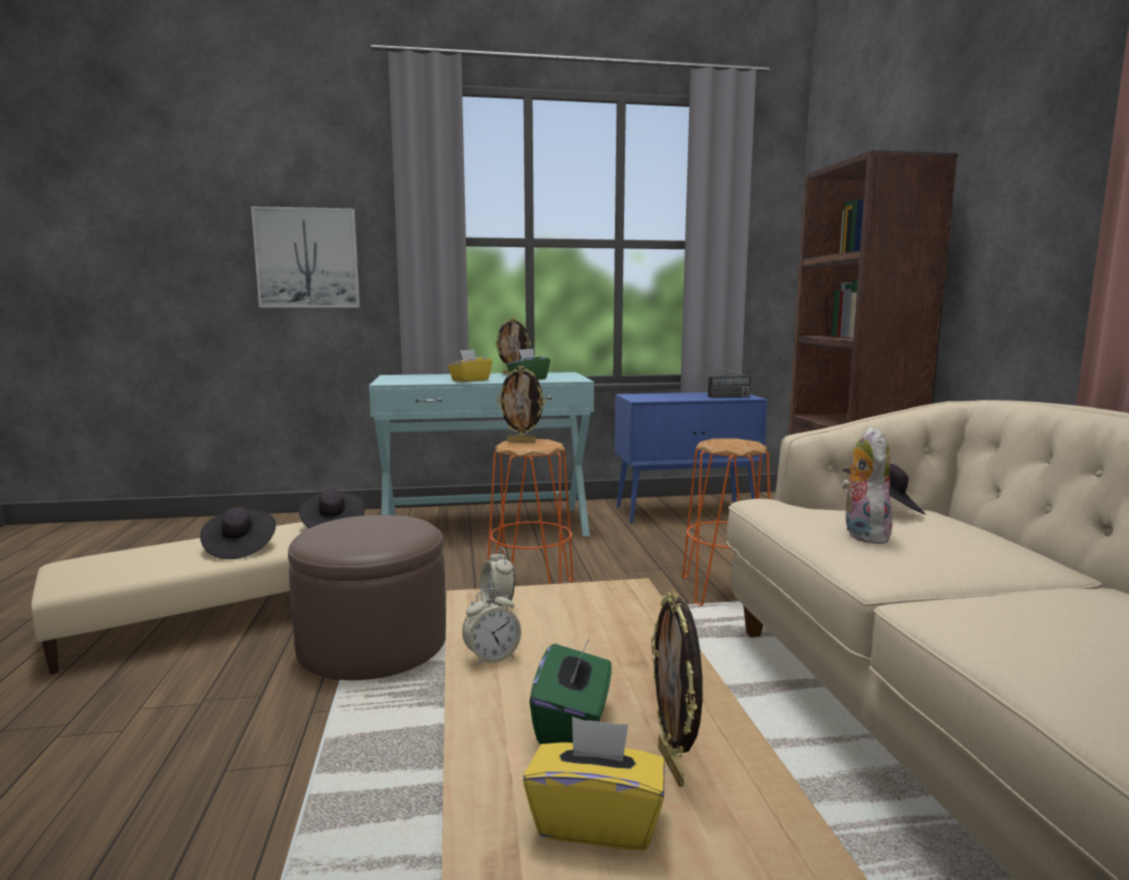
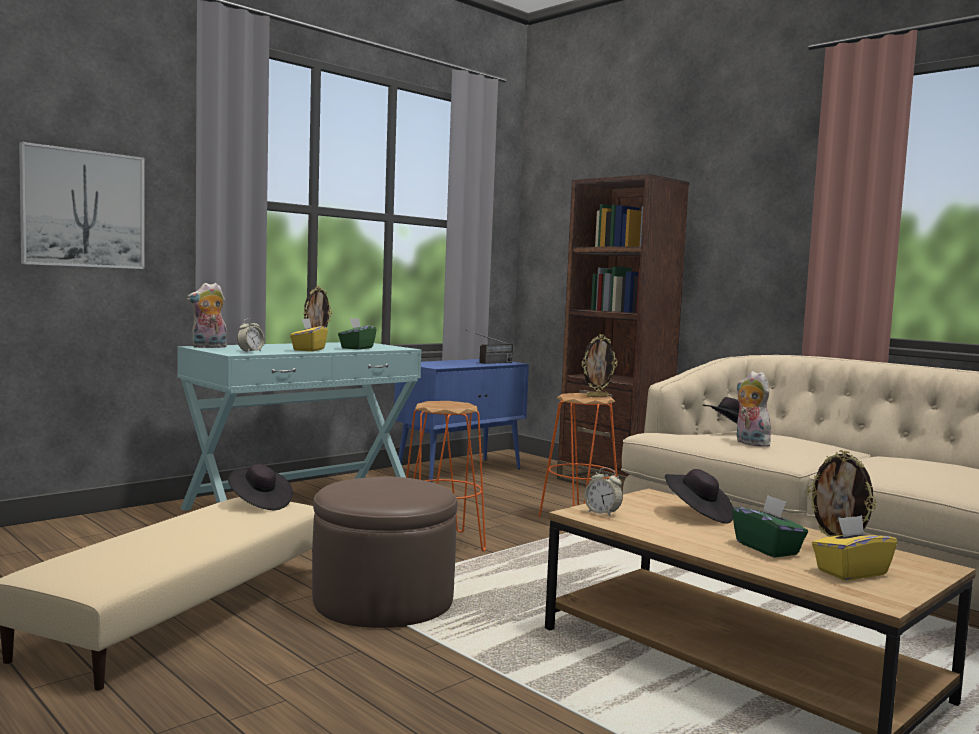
camera: 35 degrees left, 5 degrees down
black hat [200,507,276,559] -> black hat moved to [665,469,733,524]
alarm clock [462,588,521,666] -> alarm clock moved to [237,318,264,352]
picture frame [497,366,546,442] -> picture frame moved to [582,334,617,397]
none -> plush toy [187,283,227,348]

